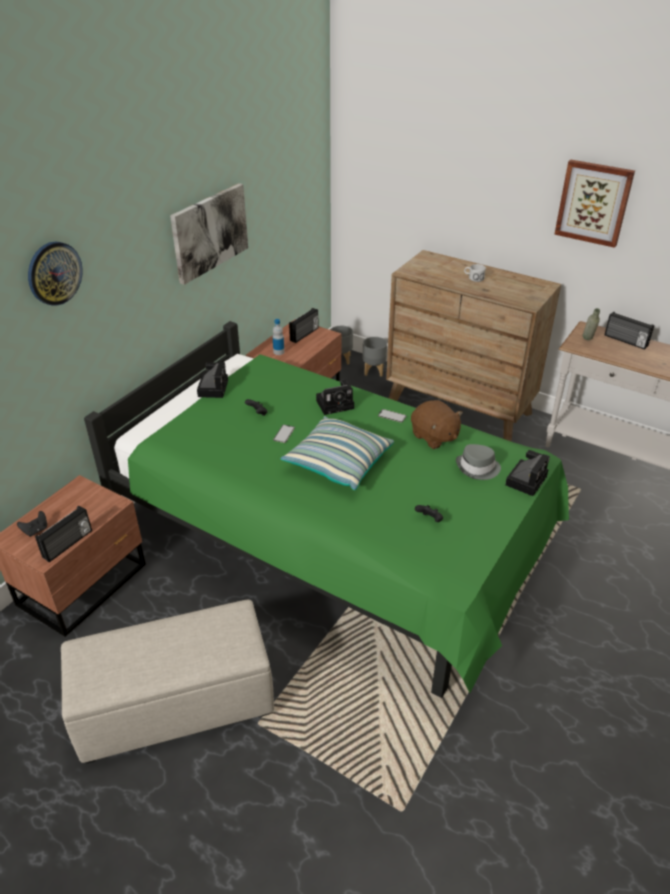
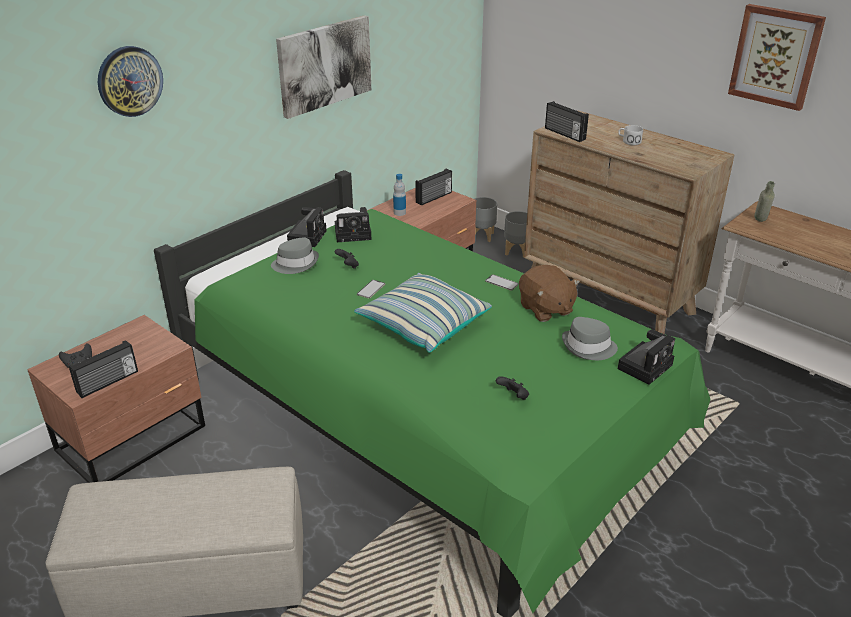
camera: 10 degrees right, 5 degrees down
camera [316,379,354,415] -> camera moved to [335,207,372,242]
radio [604,312,654,350] -> radio moved to [545,101,589,142]
none -> grey hat [271,237,319,274]

